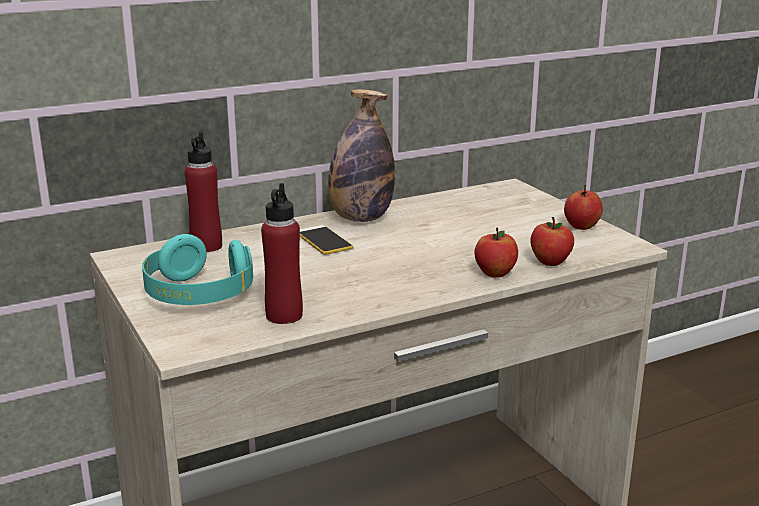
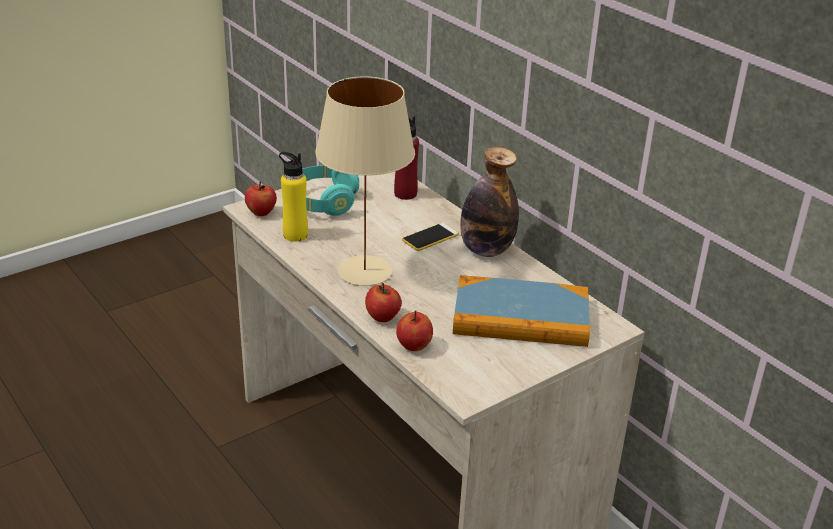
camera: 80 degrees right, 10 degrees up
red bottle [261,183,303,324] -> yellow bottle [279,152,308,242]
apple [564,185,603,230] -> apple moved to [245,181,277,216]
none -> beige table lamp [315,77,415,286]
none -> book [453,275,590,347]

